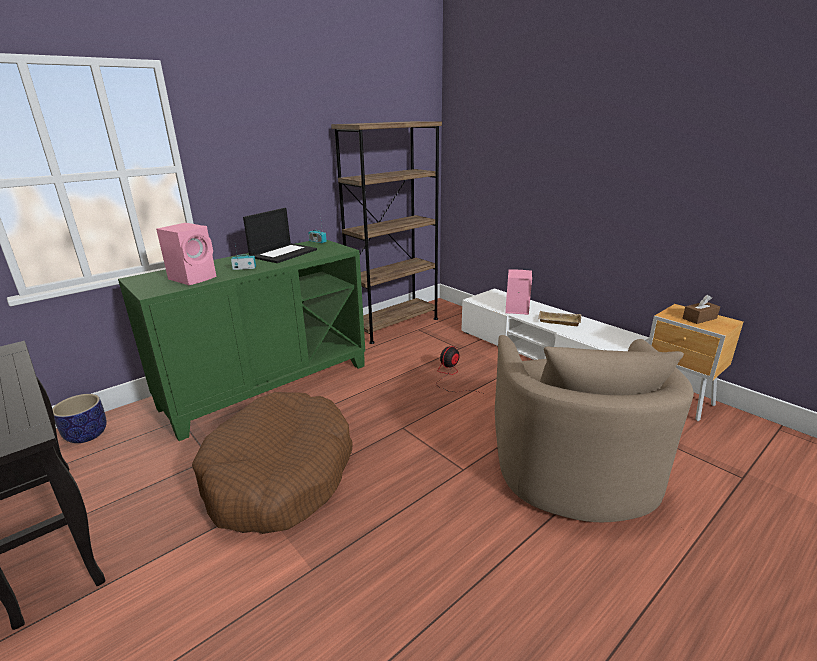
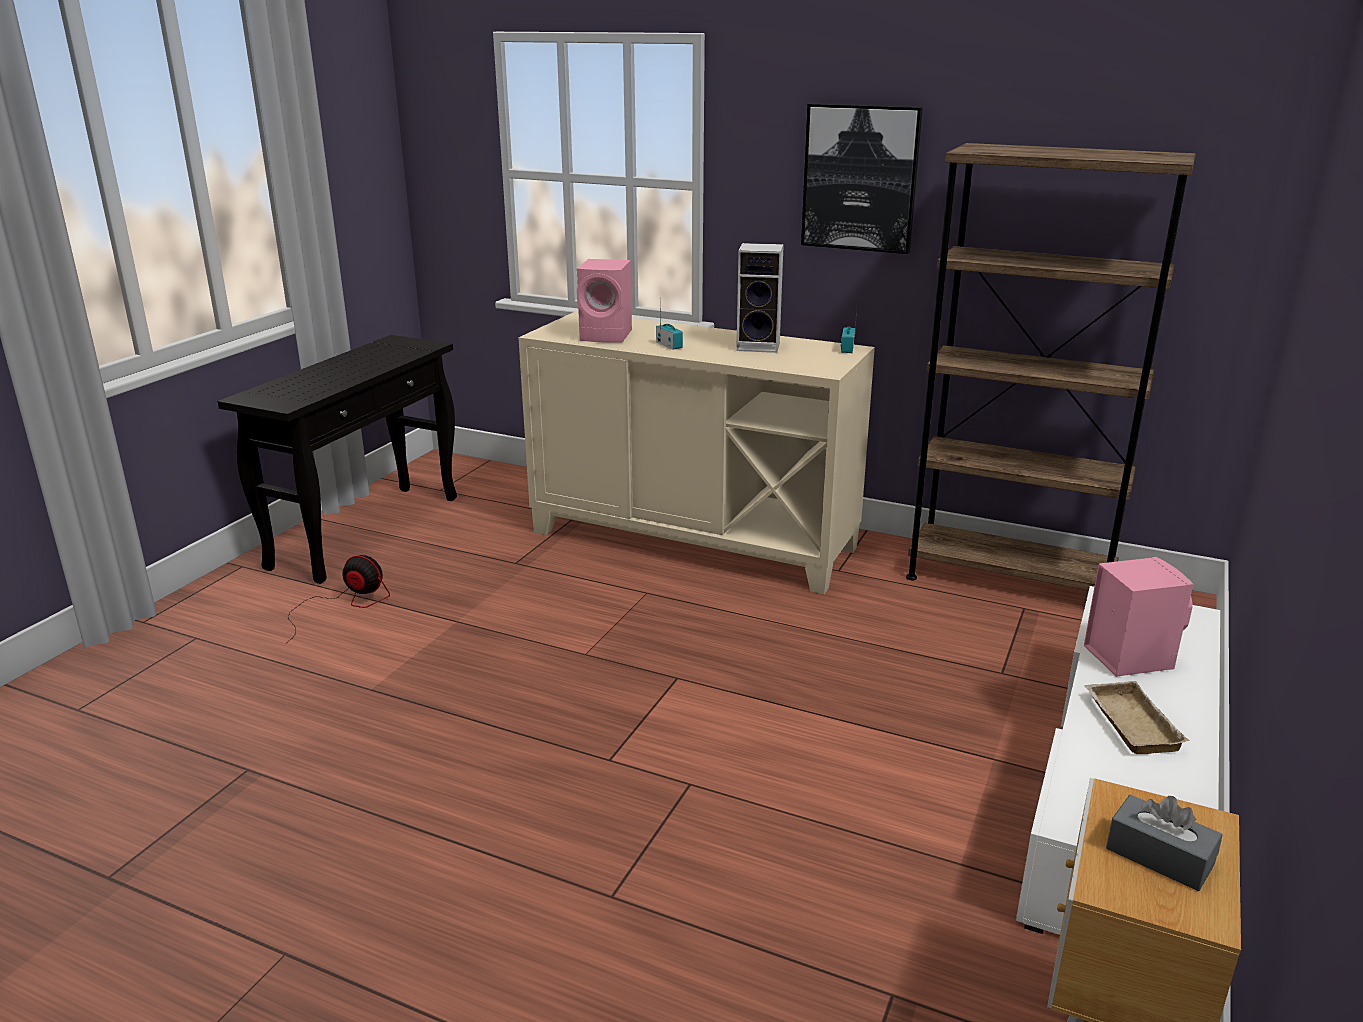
camera: 65 degrees right, 0 degrees up
planter [52,394,107,443] -> none
green cabinet [118,240,365,441] -> beige cabinet [518,311,875,594]
brown dog bed [192,392,353,534] -> none
laptop [243,208,317,263] -> speaker [736,243,784,353]
fan [436,346,483,394] -> fan moved to [285,555,390,644]
beige armchair [495,335,694,522] -> none
brown tissue box [683,295,720,324] -> grey tissue box [1106,795,1223,891]
none -> picture [801,104,923,254]

